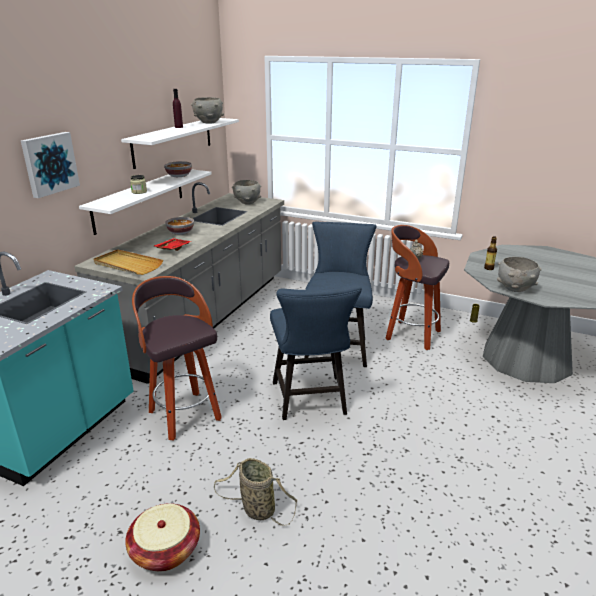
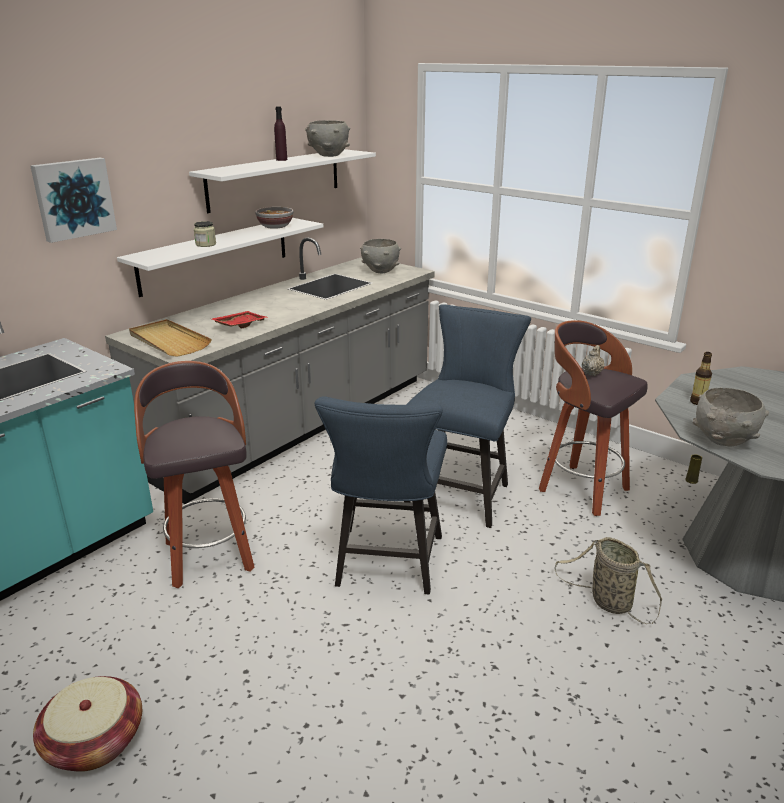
camera: 15 degrees right, 0 degrees up
bowl [165,217,194,235] -> none
basket [214,458,297,526] -> basket moved to [554,537,662,624]

